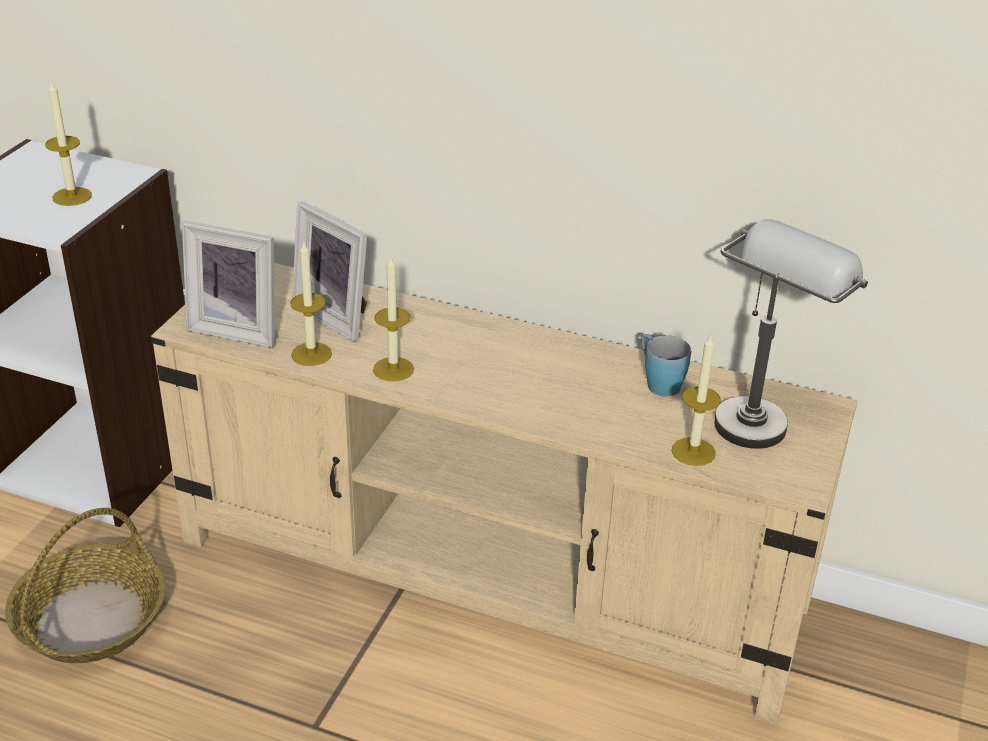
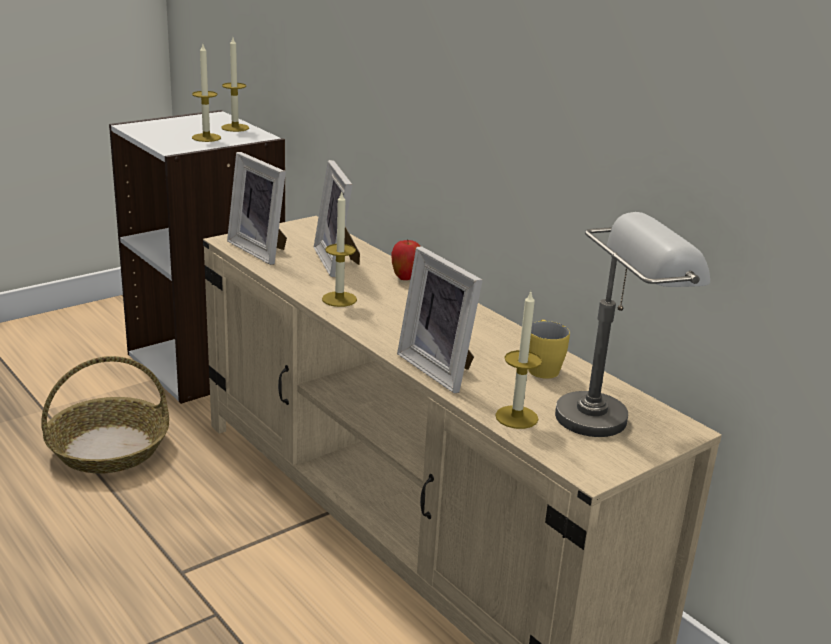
camera: 30 degrees right, 10 degrees down
candle [290,240,332,366] -> candle moved to [221,37,249,132]
blue mug [642,334,691,397] -> yellow mug [528,320,570,379]
none -> apple [391,239,421,280]
none -> picture frame [397,247,483,394]

